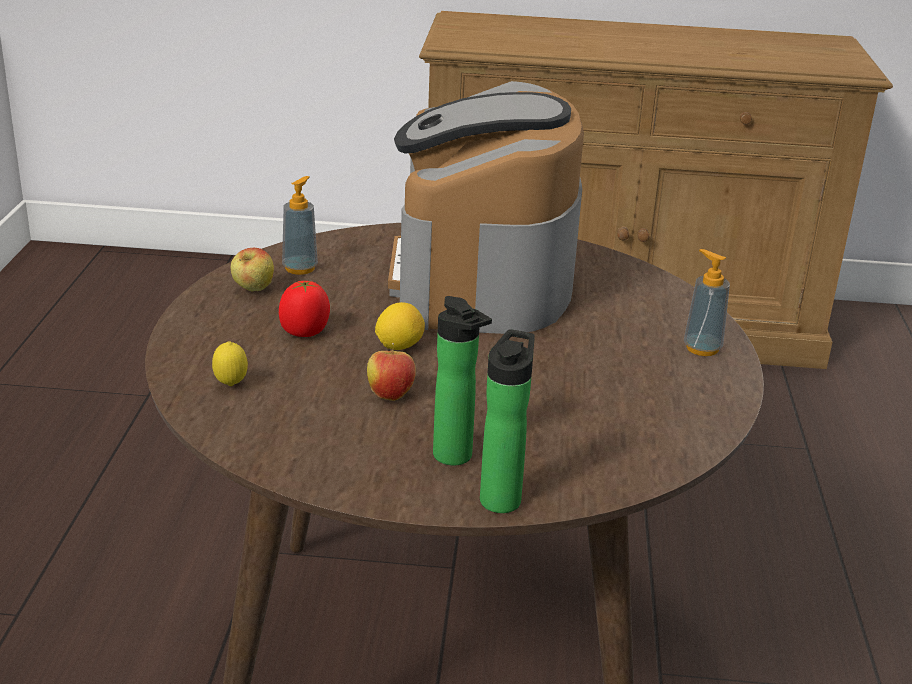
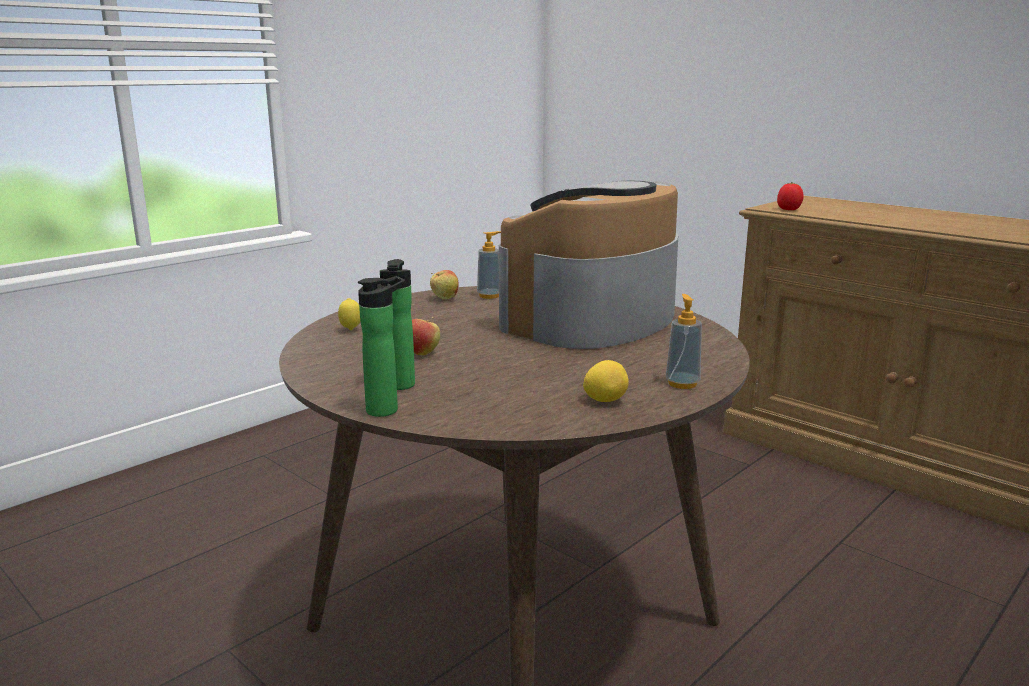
camera: 40 degrees right, 10 degrees down
tomato [279,281,330,337] -> tomato moved to [777,182,804,210]
lemon [375,302,425,350] -> lemon moved to [583,360,629,402]

